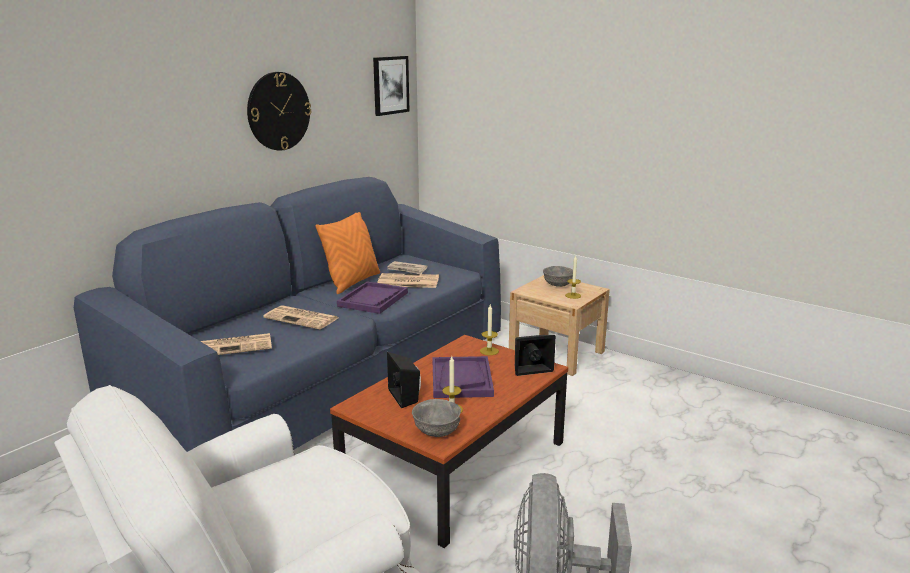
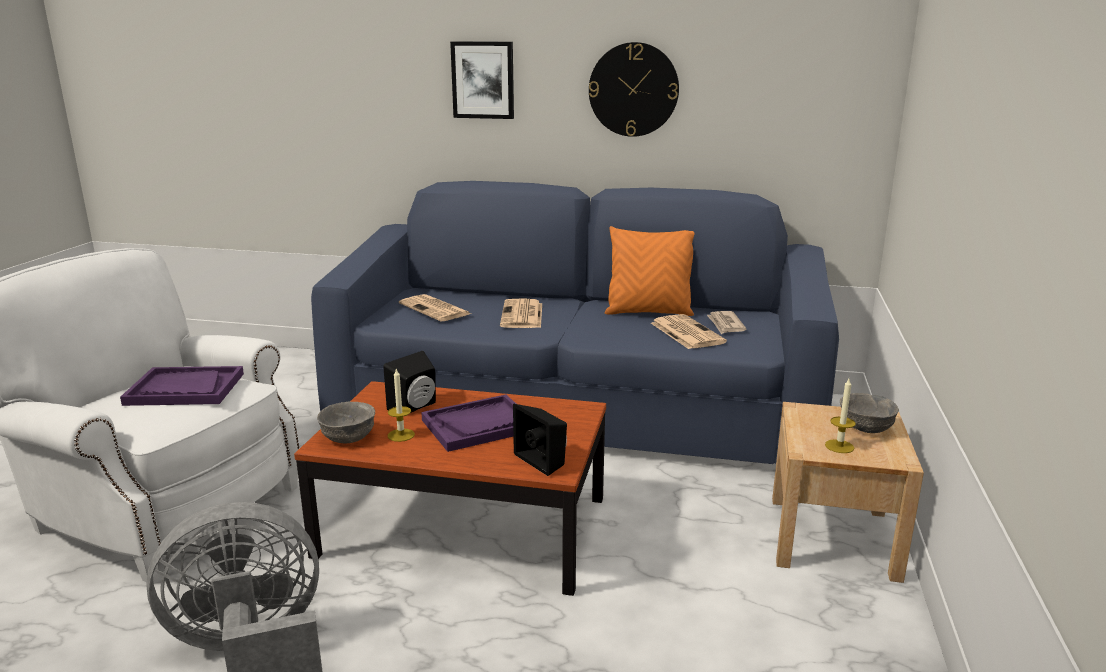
camera: 65 degrees right, 0 degrees up
purple tray [337,281,408,314] -> purple tray moved to [120,366,244,406]
picture [373,56,410,116] -> picture moved to [450,42,514,119]
candle [480,305,499,355] -> none

